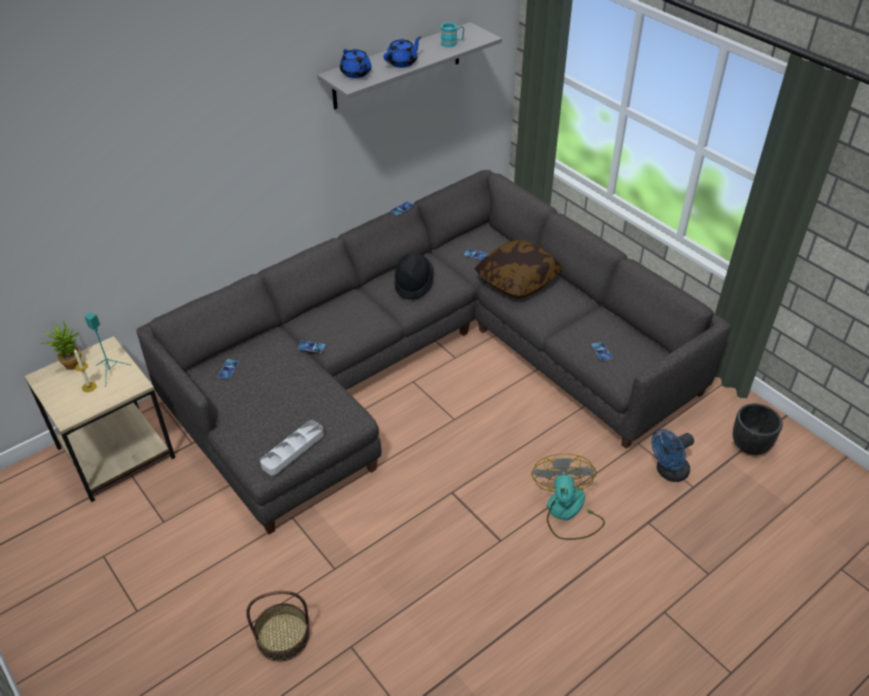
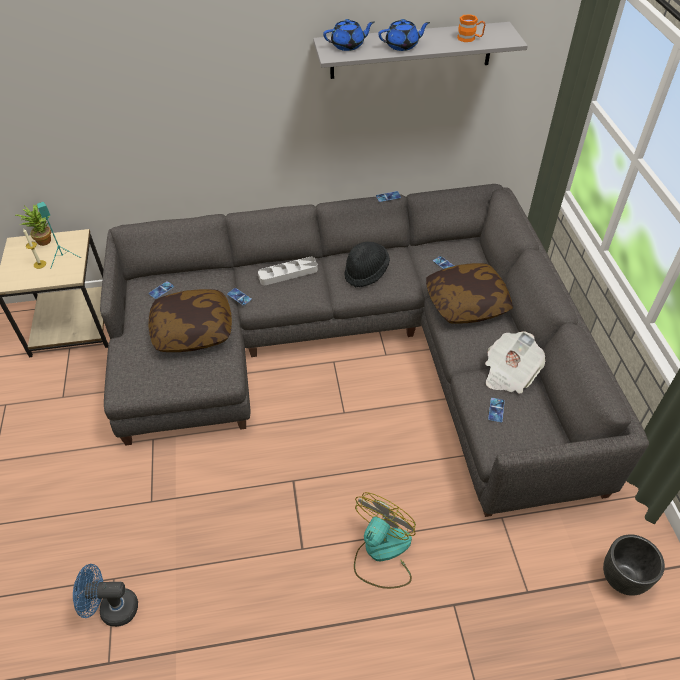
camera: 30 degrees right, 5 degrees up
basket [246,591,310,662] -> none
grey tray [260,420,324,475] -> grey tray moved to [258,257,318,285]
blue teapot [340,49,371,78] -> blue teapot turned 105 degrees counterclockwise [323,19,374,51]
turquoise mug [441,23,464,47] -> orange mug [457,14,485,42]
blue fan [651,429,694,482] -> blue fan moved to [73,564,138,627]
none -> pillow [148,289,232,352]
none -> newspaper [485,332,545,394]

